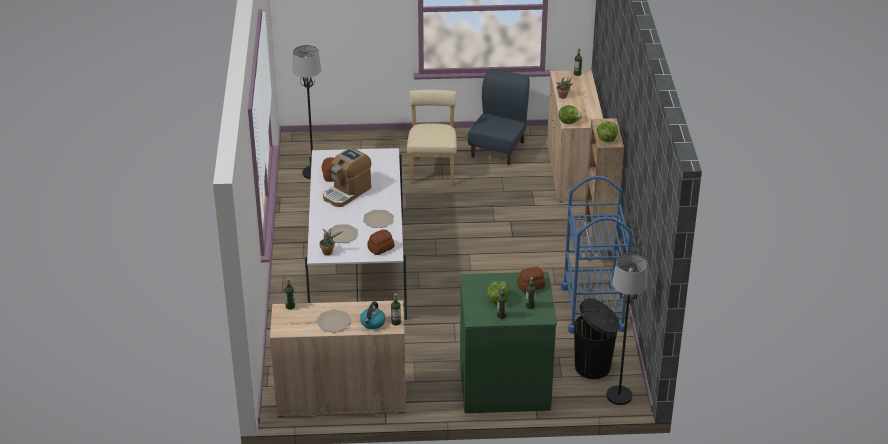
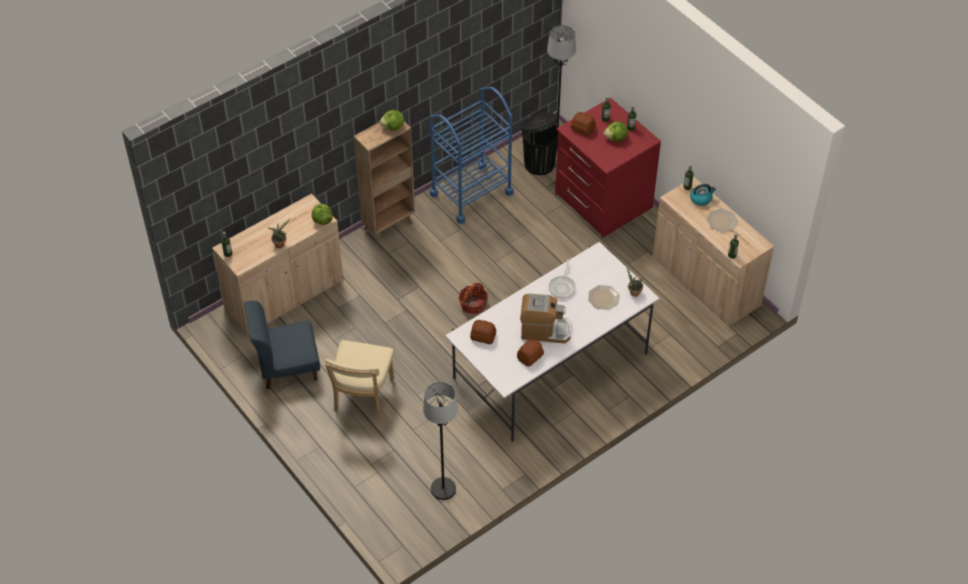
camera: 125 degrees left, 15 degrees up
plate [363,210,394,228] -> frying pan [548,259,576,298]
bread [367,230,395,255] -> bread moved to [470,320,496,344]
beige chair [407,90,457,185] -> beige chair turned 45 degrees counterclockwise [325,340,394,418]
green dresser [460,272,557,413] -> red dresser [555,98,661,238]
none -> basket [459,282,488,314]

